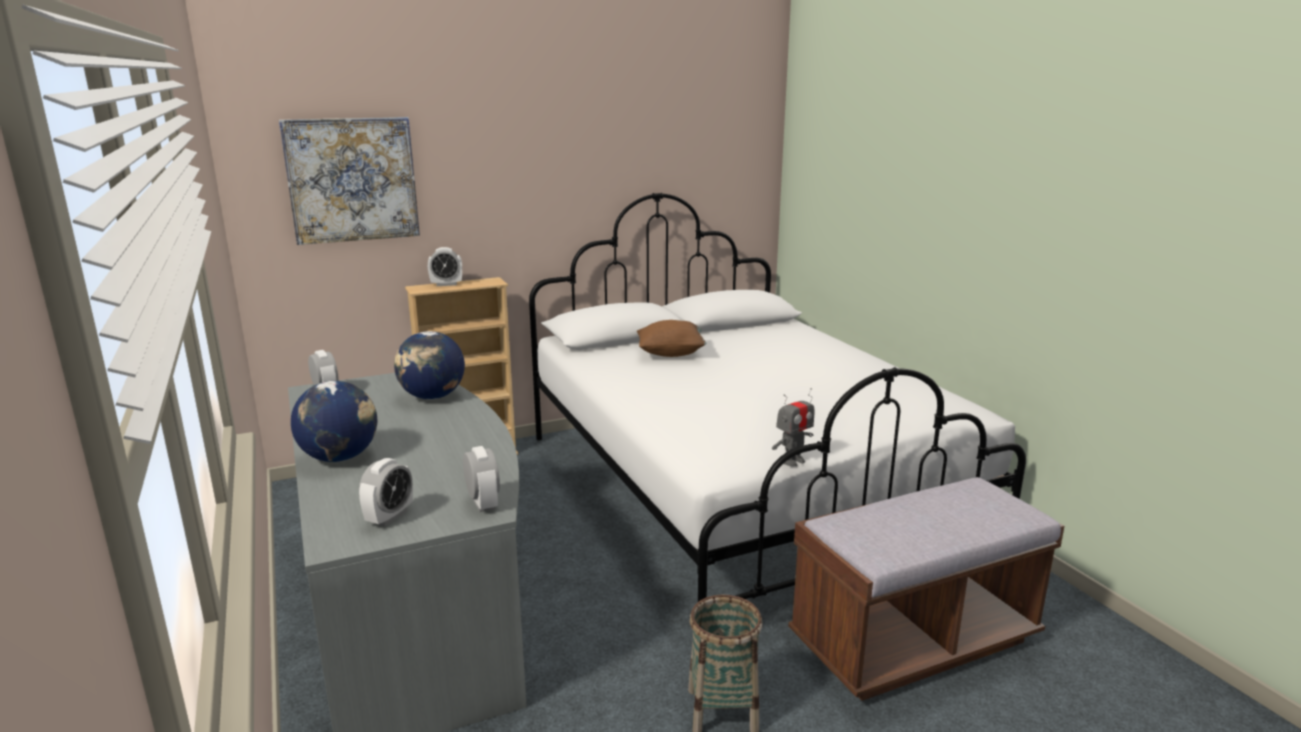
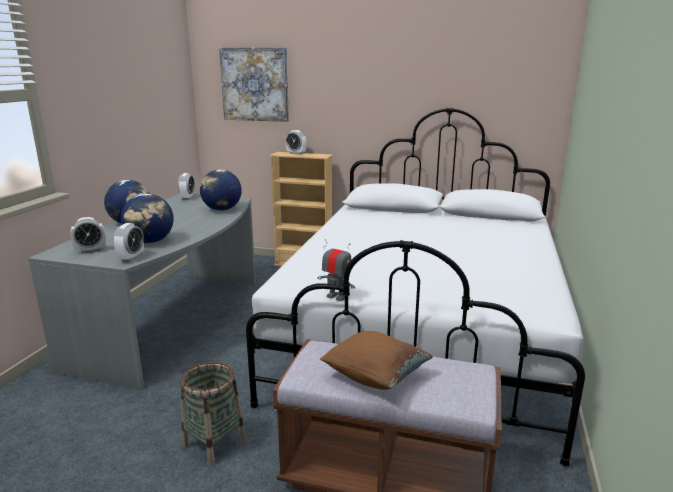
camera: 40 degrees right, 0 degrees up
brown pillow [637,320,707,357] -> brown pillow moved to [320,331,433,390]
toy robot [772,388,815,466] -> toy robot turned 150 degrees counterclockwise [318,239,355,301]
none -> globe [121,194,174,243]

